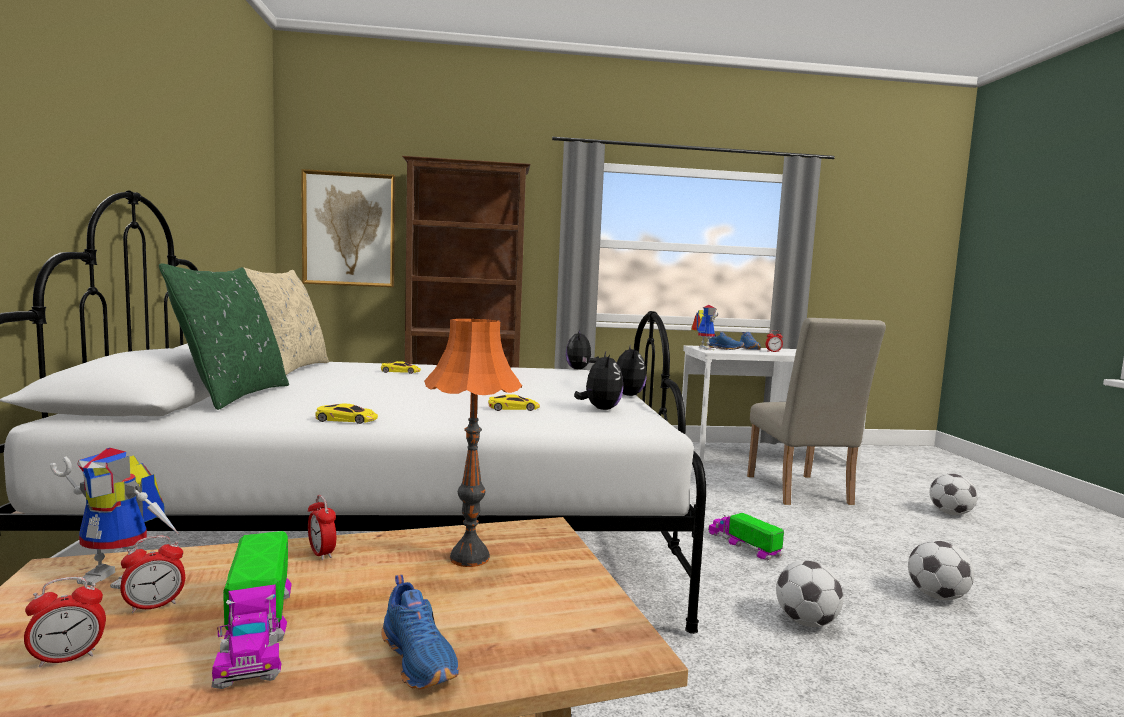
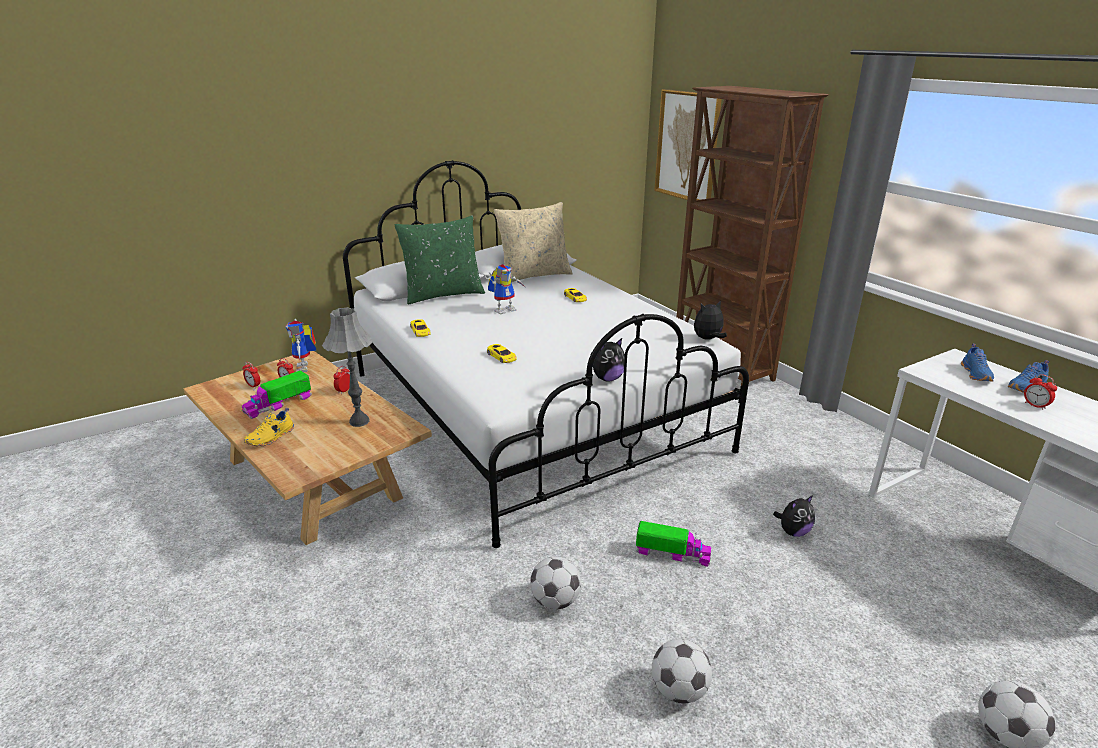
camera: 65 degrees right, 20 degrees up
blue shoe [381,575,459,689] -> yellow shoe [244,408,294,446]
orange table lamp [424,319,522,567] -> grey table lamp [322,307,373,427]
plush toy [574,352,624,410] -> plush toy moved to [773,495,815,537]
toy robot [691,305,719,350] -> toy robot moved to [484,264,525,315]
toy truck [708,512,784,561] -> toy truck turned 75 degrees clockwise [636,521,711,567]
beige chair [747,318,886,505] -> none

